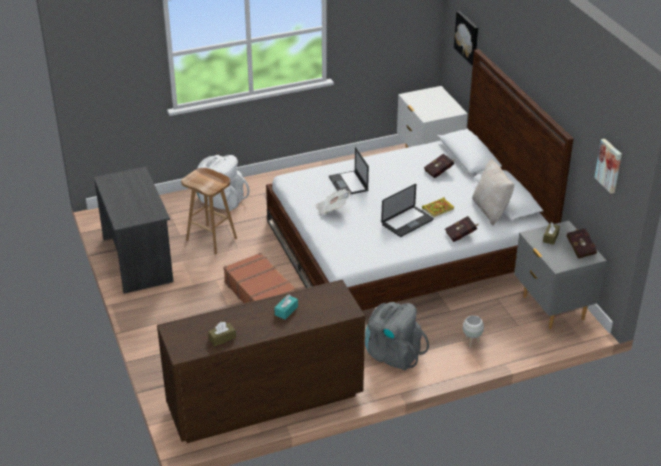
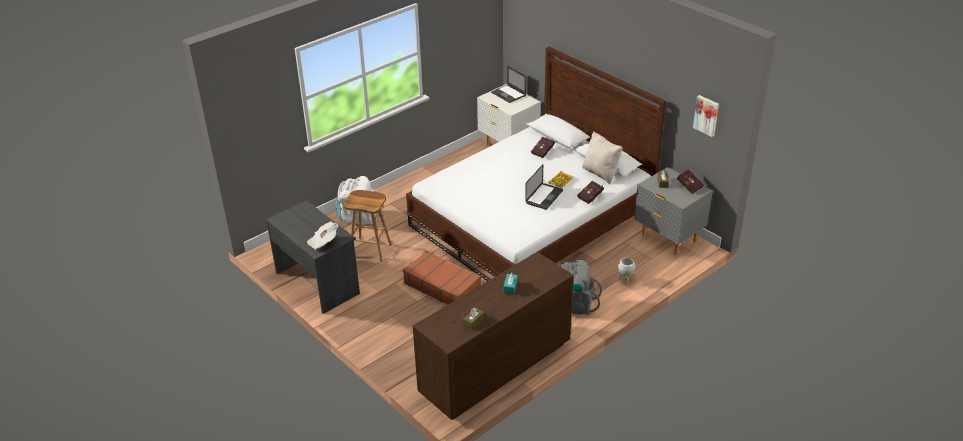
camera: 20 degrees left, 0 degrees up
newspaper [316,189,351,215] -> newspaper moved to [307,222,338,250]
laptop [329,147,369,194] -> laptop moved to [491,66,526,103]
picture [454,11,478,65] -> none

